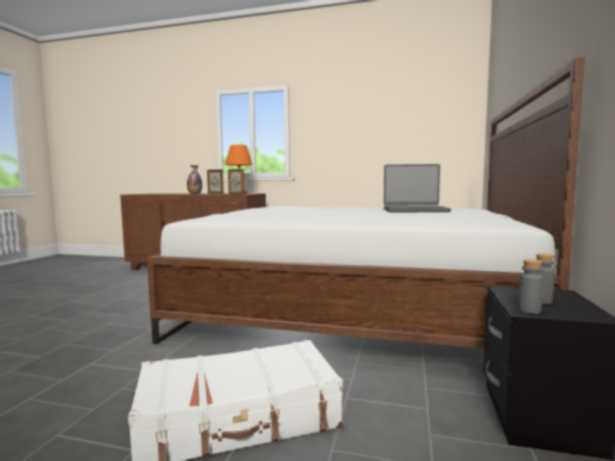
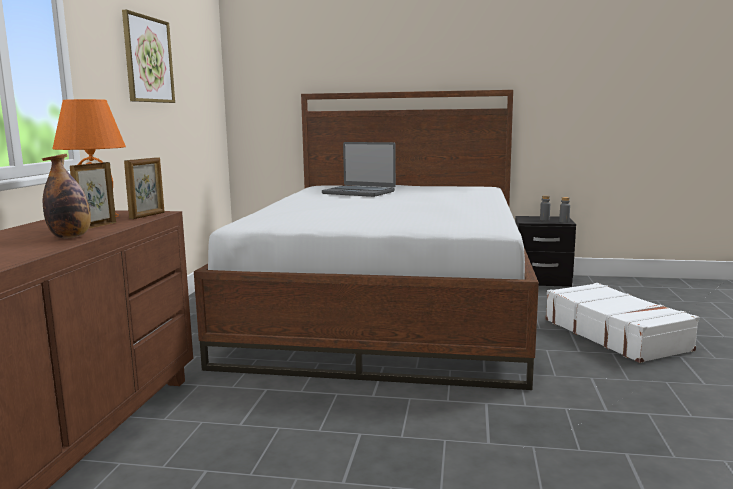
camera: 95 degrees left, 5 degrees up
laptop [383,164,451,212] -> laptop turned 120 degrees clockwise [322,142,396,197]
none -> picture [122,10,175,103]

